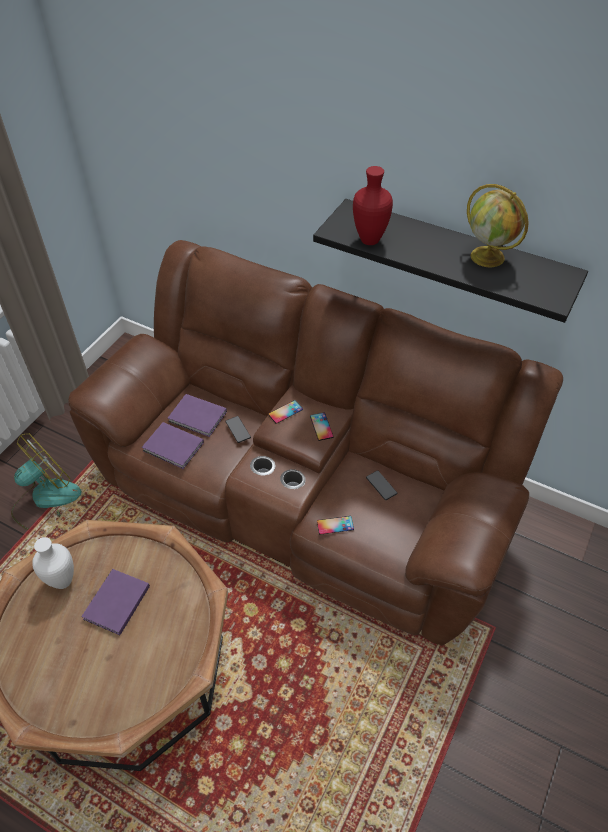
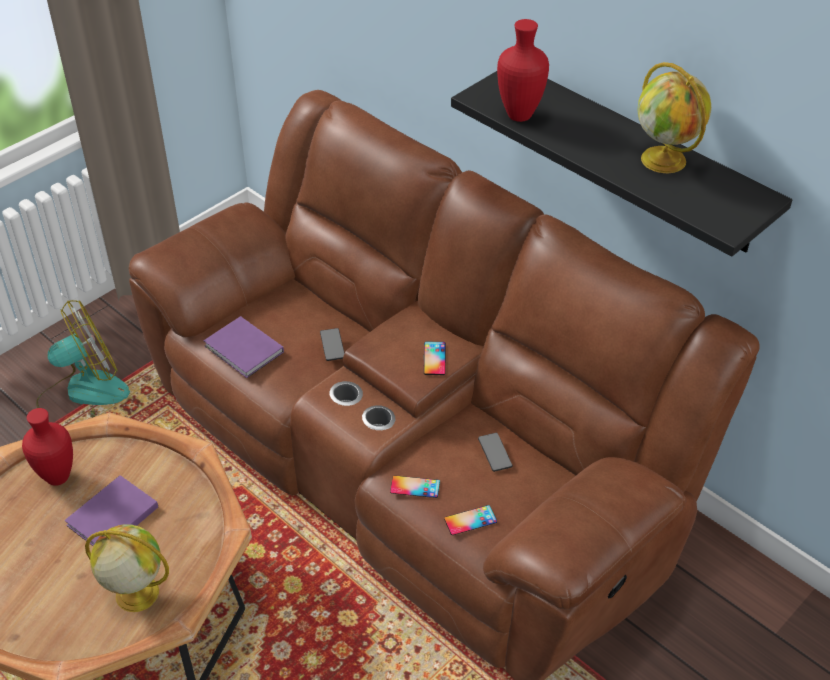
camera: 15 degrees right, 5 degrees down
white vase [32,537,74,589] -> red vase [22,408,73,486]
purple book [168,394,227,437] -> none
phone [268,400,303,424] -> phone moved to [444,505,497,535]
none -> globe [85,524,169,612]

